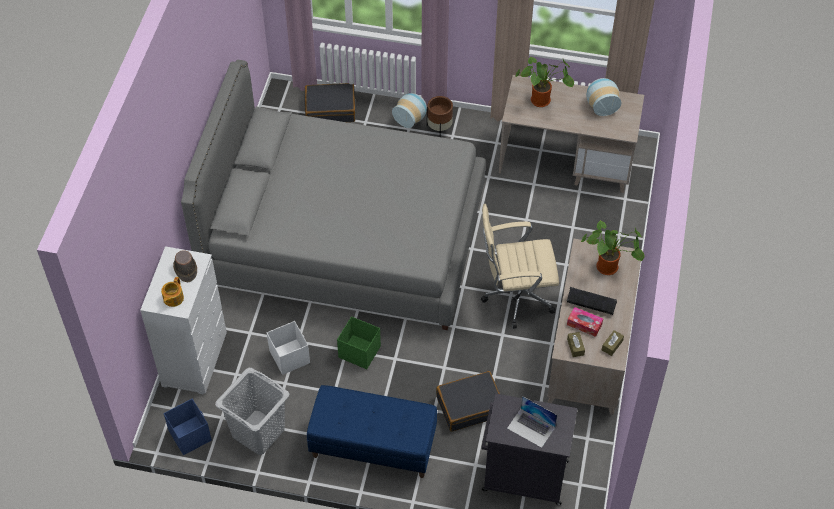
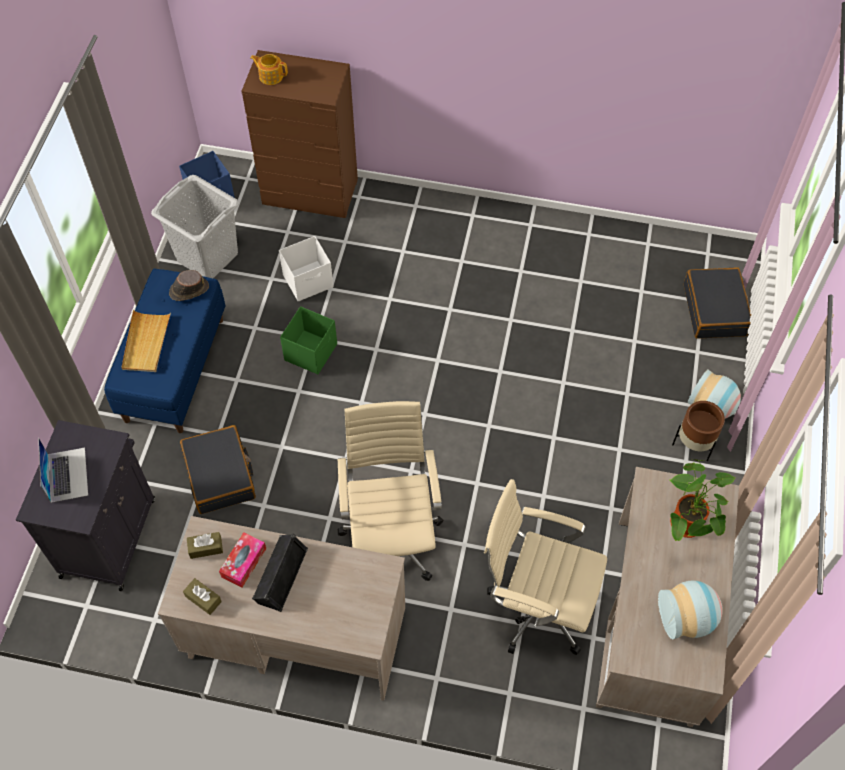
camera: 90 degrees right, 5 degrees up
white dresser [140,246,227,394] -> brown dresser [241,50,358,218]
brown hat [173,250,197,282] -> brown hat moved to [169,270,209,301]
grey bed [181,60,486,330] -> none
laptop [507,396,557,448] -> laptop turned 135 degrees clockwise [38,438,88,503]
potted plant [581,220,645,275] -> none
none -> beige tray [121,310,171,372]
none -> beige office chair [484,479,607,655]

